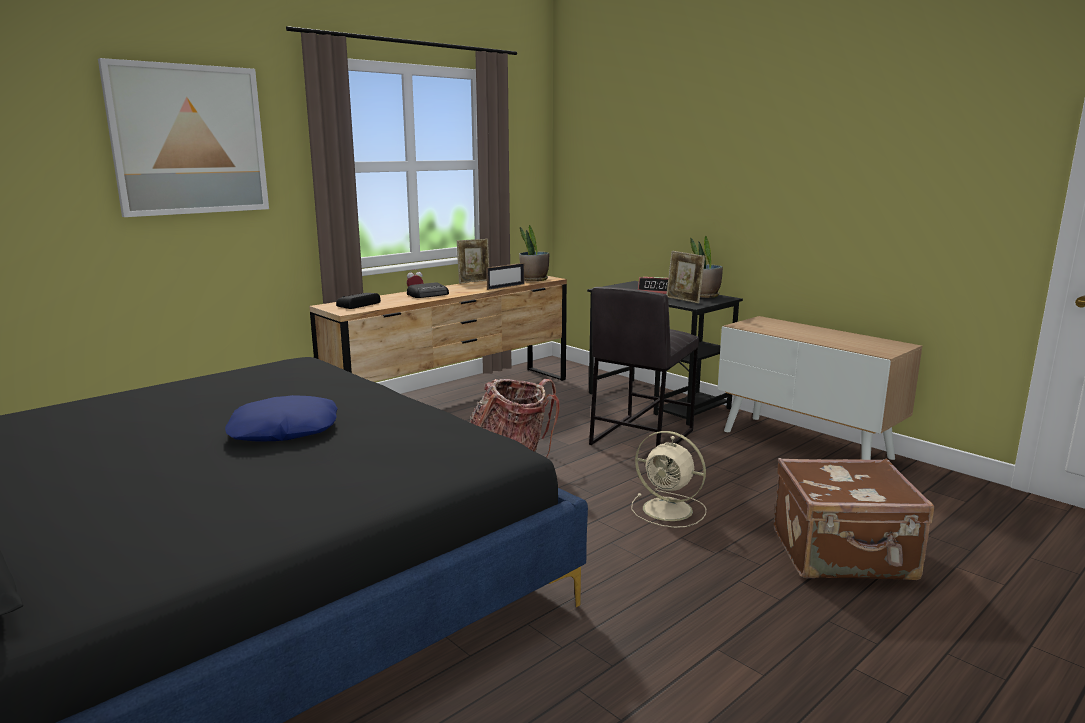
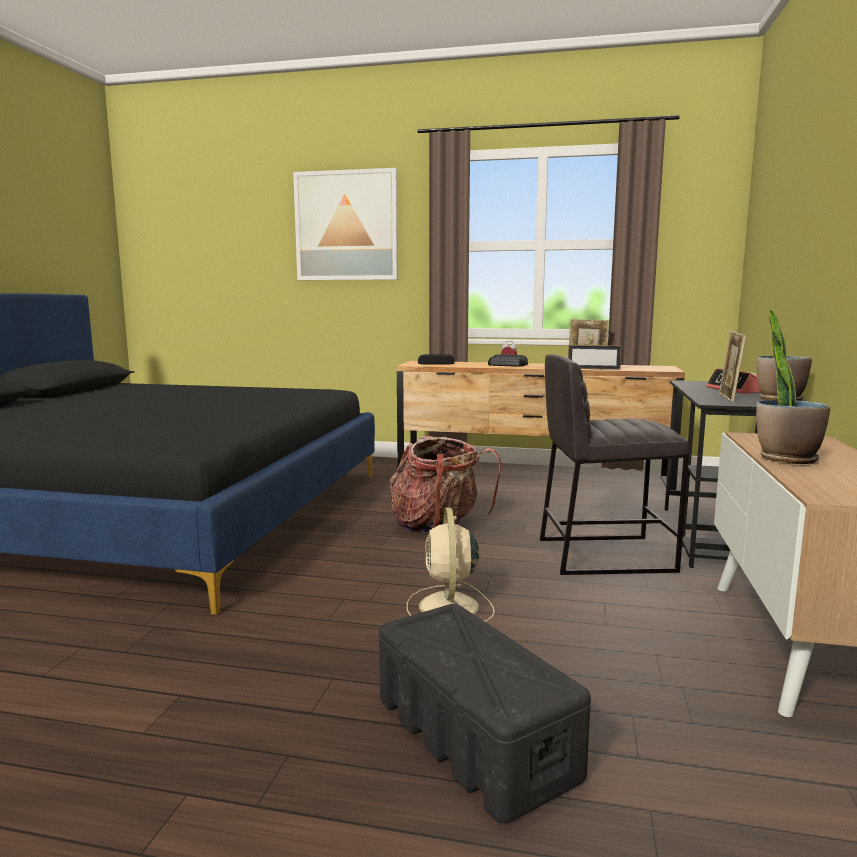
camera: 55 degrees right, 5 degrees down
blue pillow [225,395,338,441] -> none
potted plant [519,225,549,281] -> potted plant moved to [756,341,830,464]
brown suitcase [774,458,934,580] -> black storage box [379,604,591,823]

